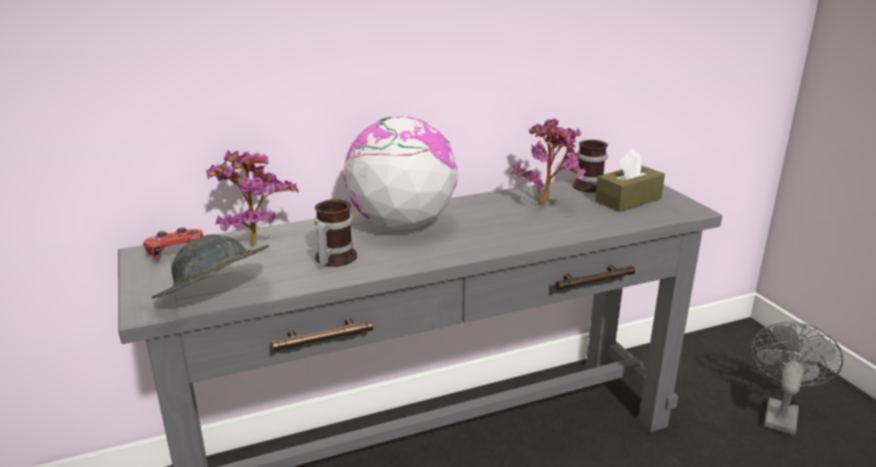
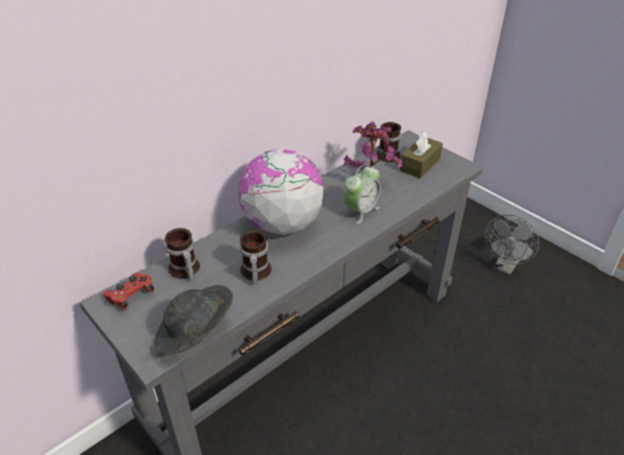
camera: 20 degrees left, 15 degrees up
potted plant [206,150,299,247] -> mug [165,228,200,279]
grey fan [751,322,843,435] -> grey fan turned 150 degrees counterclockwise [485,214,539,275]
none -> alarm clock [344,164,381,224]

